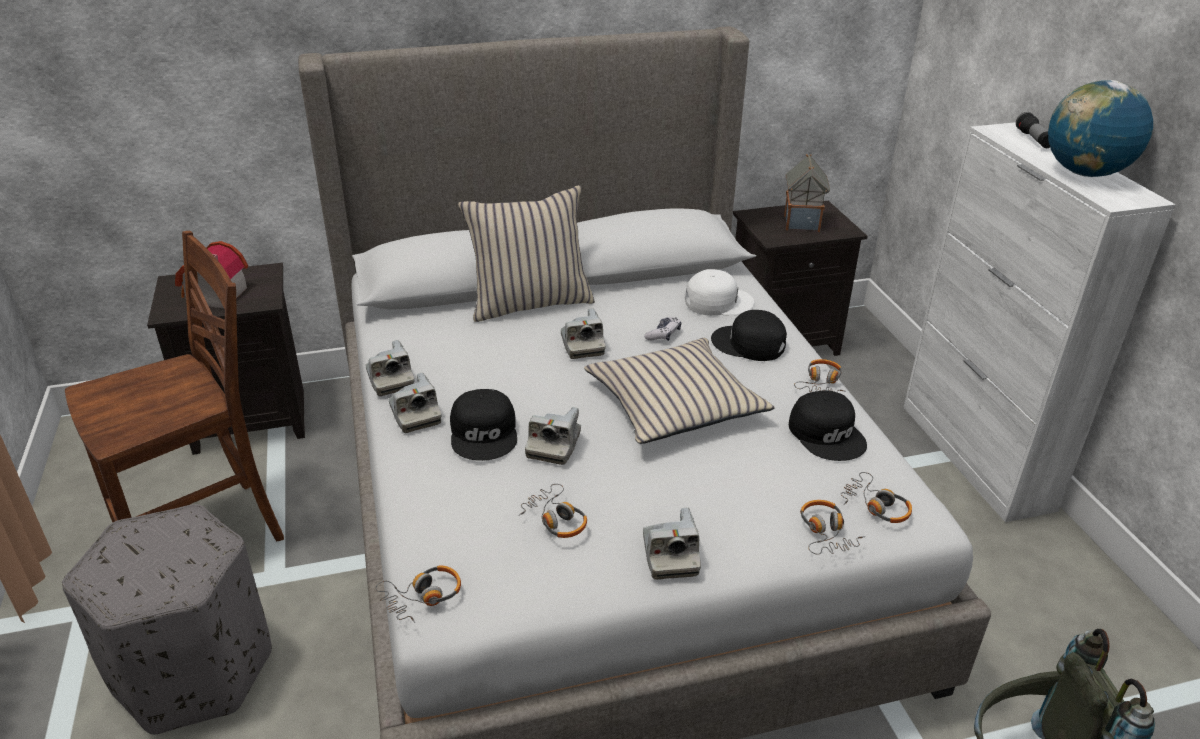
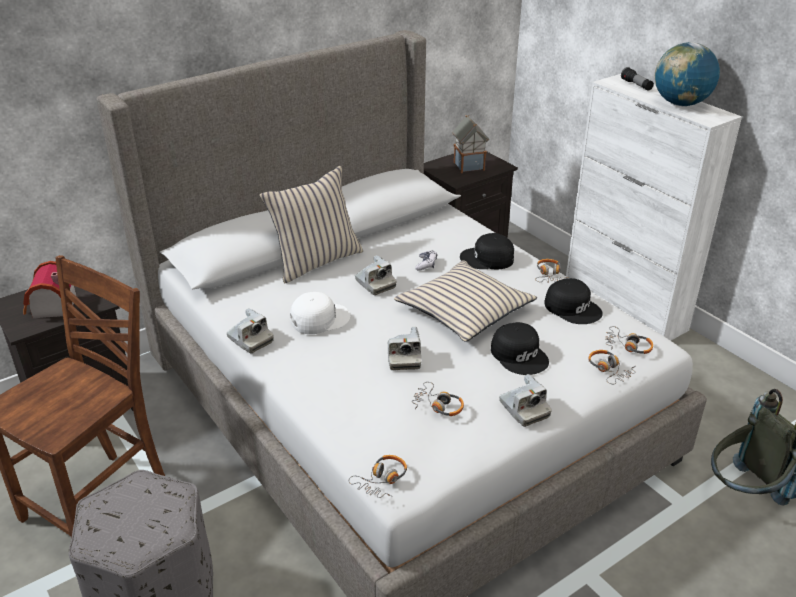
camera: 20 degrees left, 0 degrees up
camera [389,373,442,433] -> none
black cap [450,389,517,461] -> black cap moved to [491,322,549,375]
white cap [685,269,755,316] -> white cap moved to [290,292,350,334]

